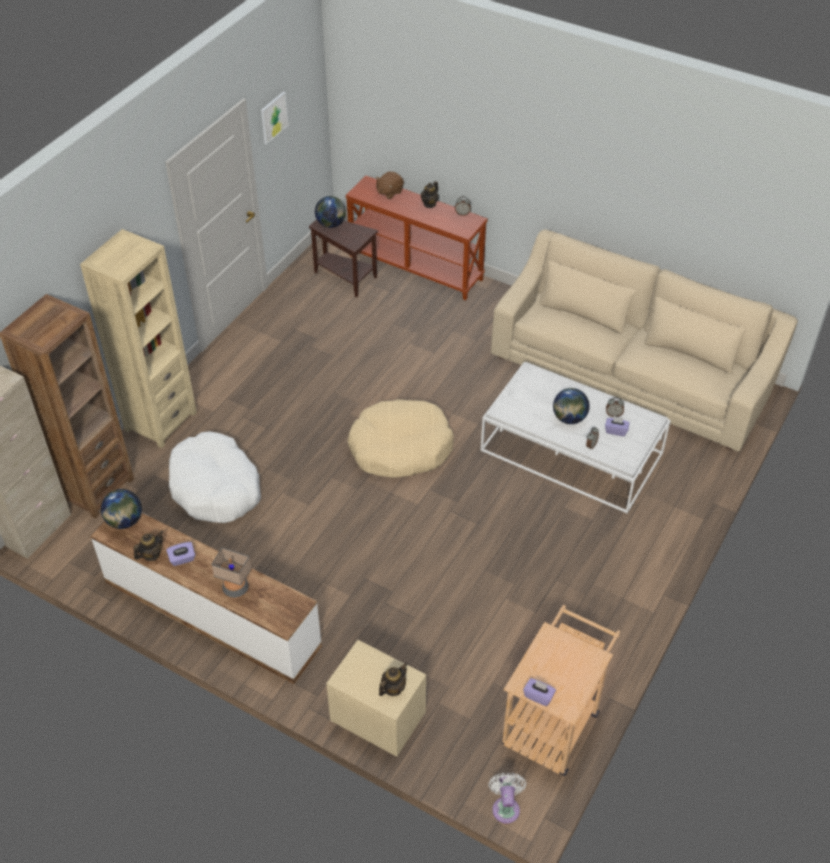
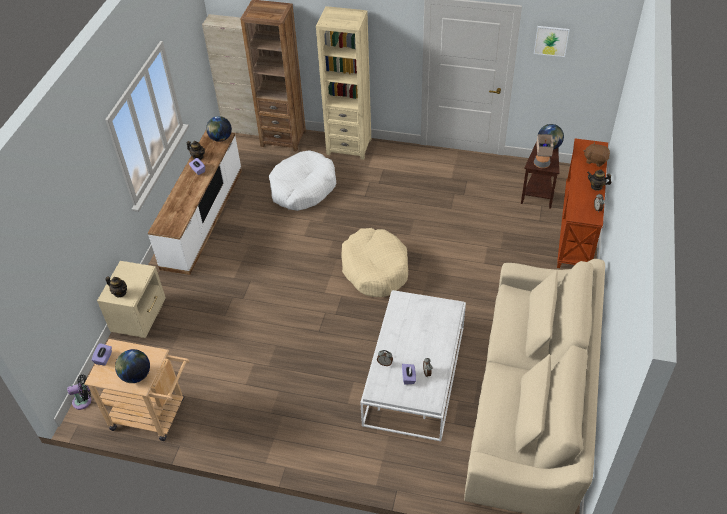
camera: 75 degrees right, 0 degrees up
table lamp [211,547,251,599] -> table lamp moved to [534,134,554,168]
white fan [488,773,526,824] -> black fan [67,375,91,410]
globe [553,388,590,424] -> globe moved to [115,349,150,383]

